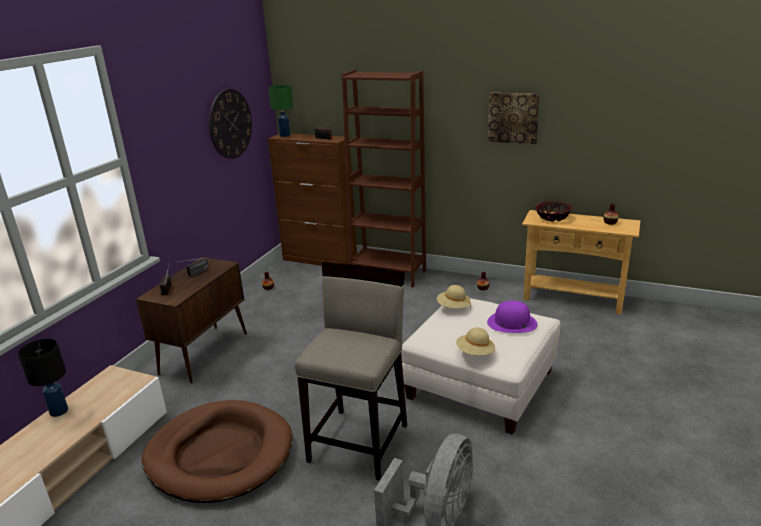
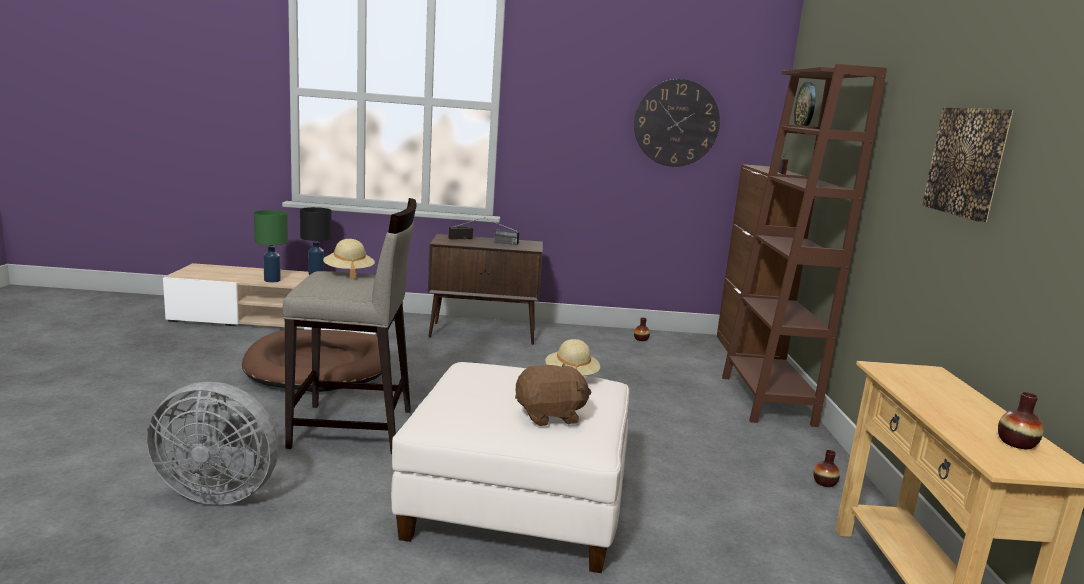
camera: 65 degrees right, 10 degrees down
green table lamp [269,85,293,137] -> green table lamp moved to [254,210,288,282]
beige hat [456,327,495,355] -> beige hat moved to [323,239,375,280]
purple hat [487,301,538,333] -> brown plush toy [515,363,591,426]
bowl [535,201,572,221] -> none
none -> wall clock [794,82,816,126]

